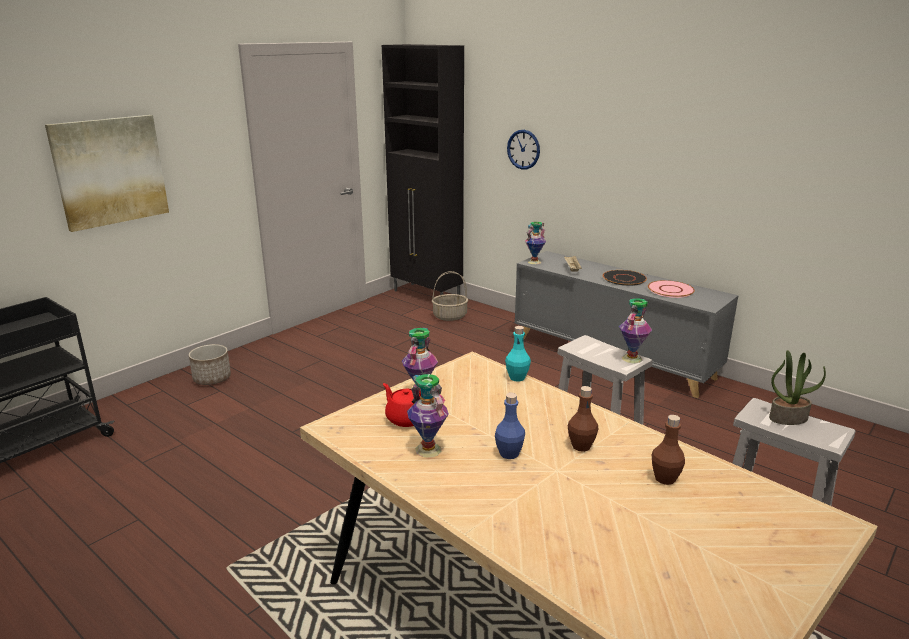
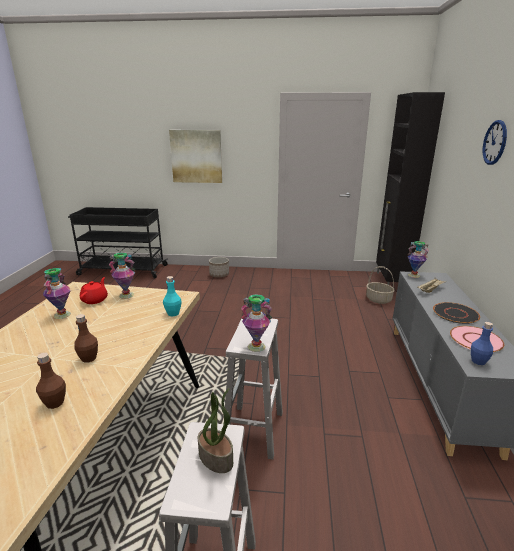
camera: 55 degrees right, 0 degrees up
blue bottle [495,393,525,459] -> blue bottle moved to [471,322,493,365]
wall clock [507,130,540,170] -> wall clock moved to [483,120,507,165]

